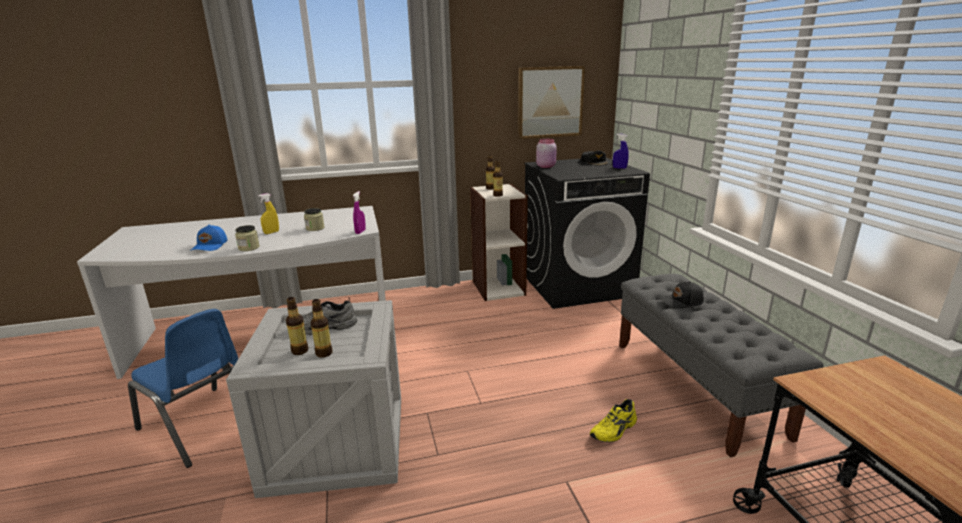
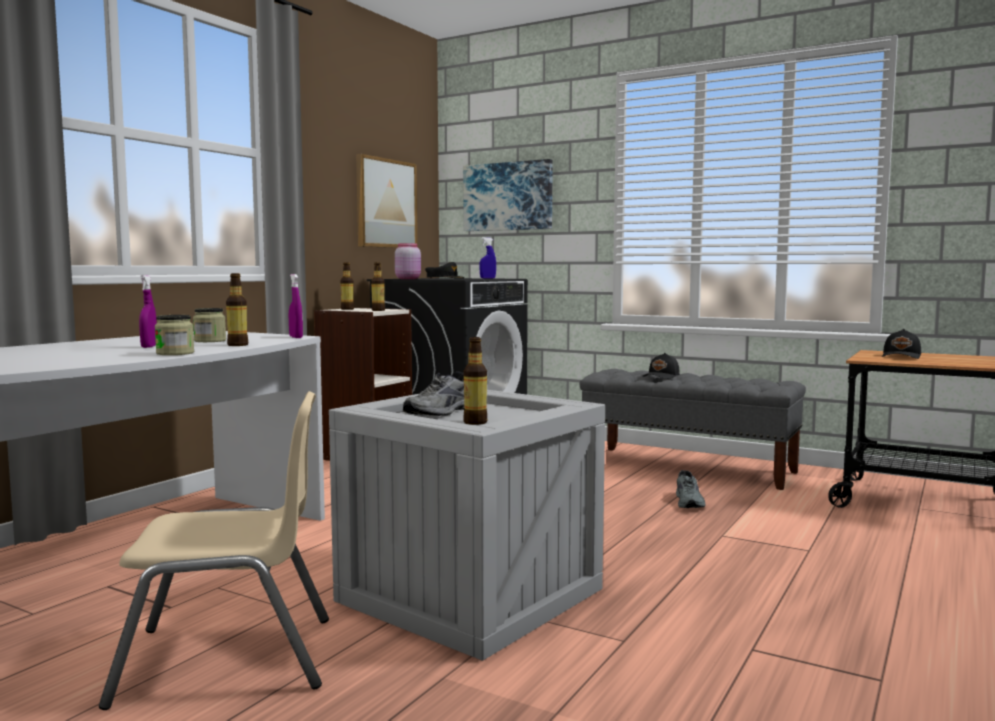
camera: 45 degrees left, 15 degrees down
blue chair [128,309,239,468] -> beige chair [99,391,329,710]
blue cap [190,225,227,251] -> none
yellow spray bottle [258,193,279,234] -> purple spray bottle [139,275,157,348]
bottle [311,299,333,358] -> bottle moved to [226,273,248,346]
yellow shoe [590,399,637,442] -> grey shoe [676,470,705,508]
none -> picture [463,159,553,231]
none -> black cap [882,329,921,359]

